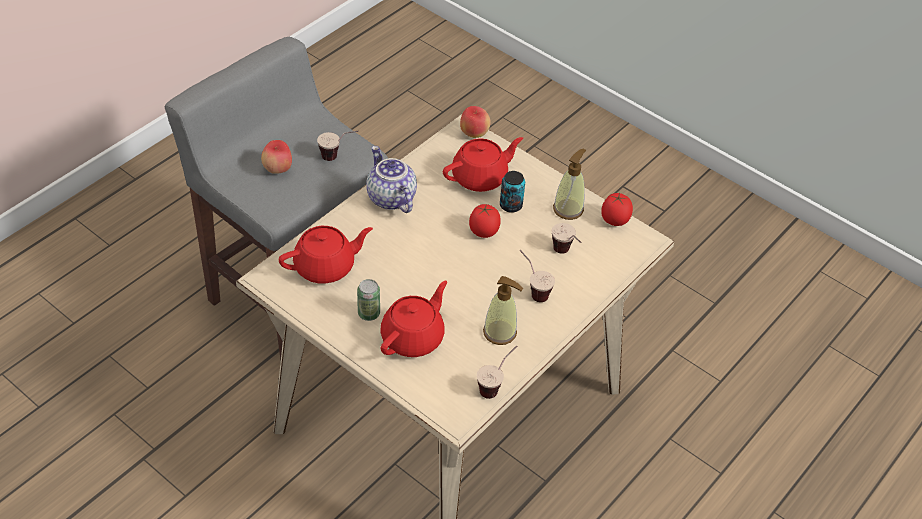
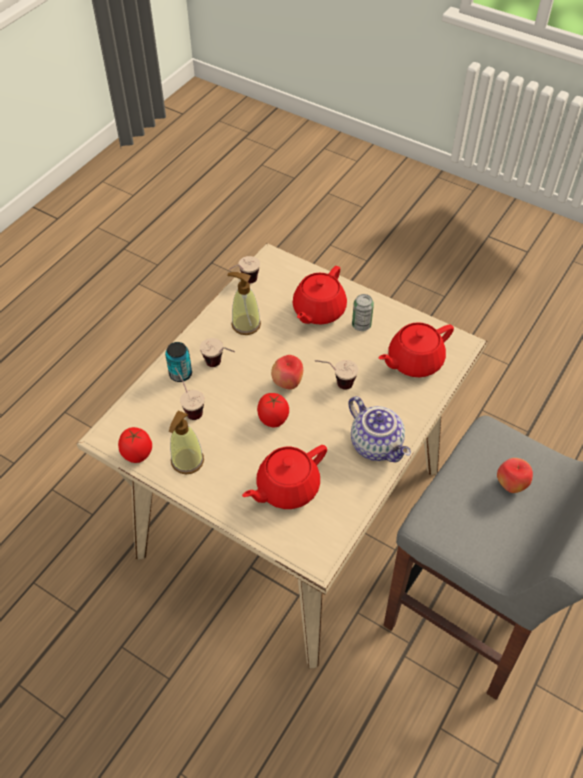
camera: 175 degrees right, 5 degrees up
cup [317,131,358,161] -> cup moved to [315,360,358,390]
apple [460,106,491,138] -> apple moved to [271,355,303,389]
can [500,171,525,213] -> can moved to [165,342,192,382]

